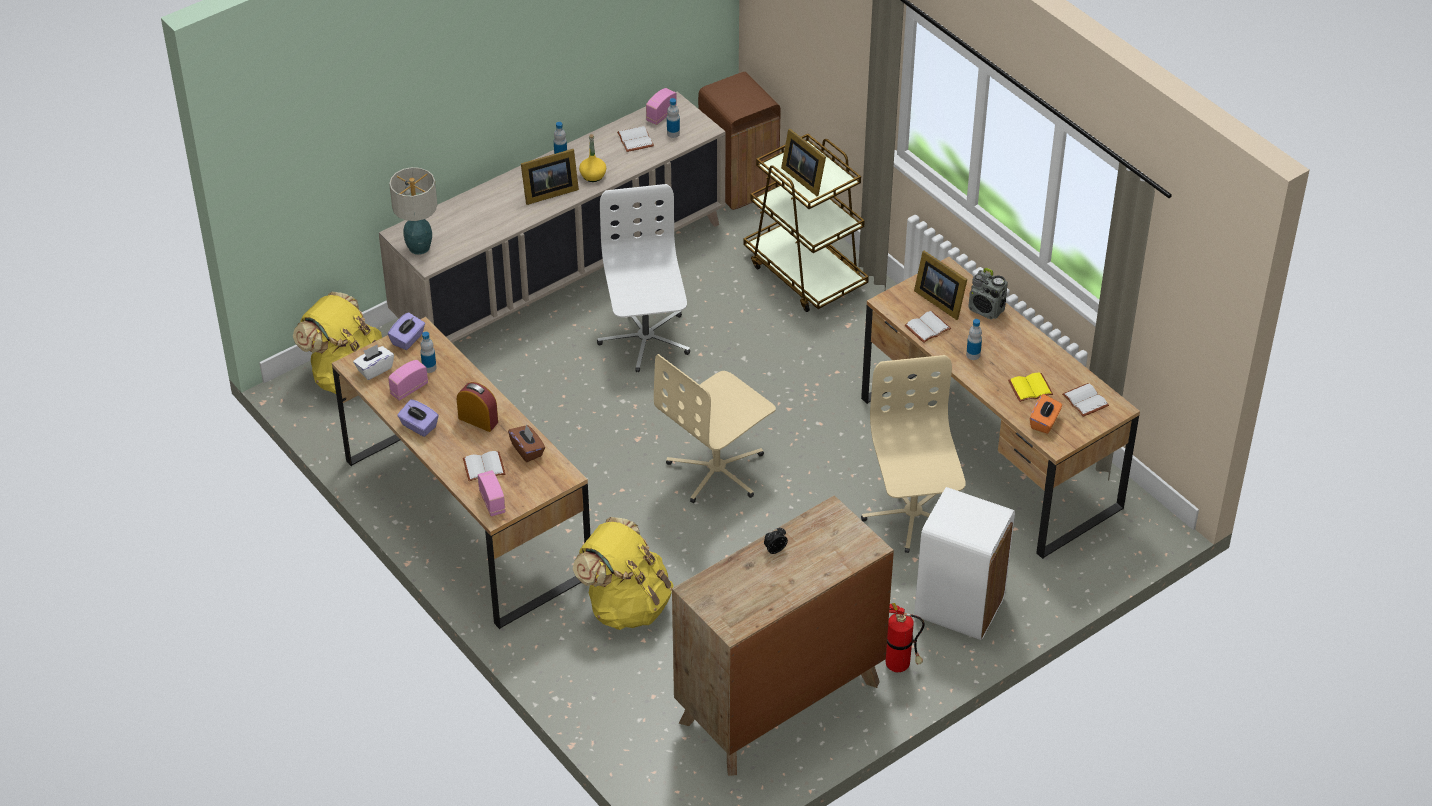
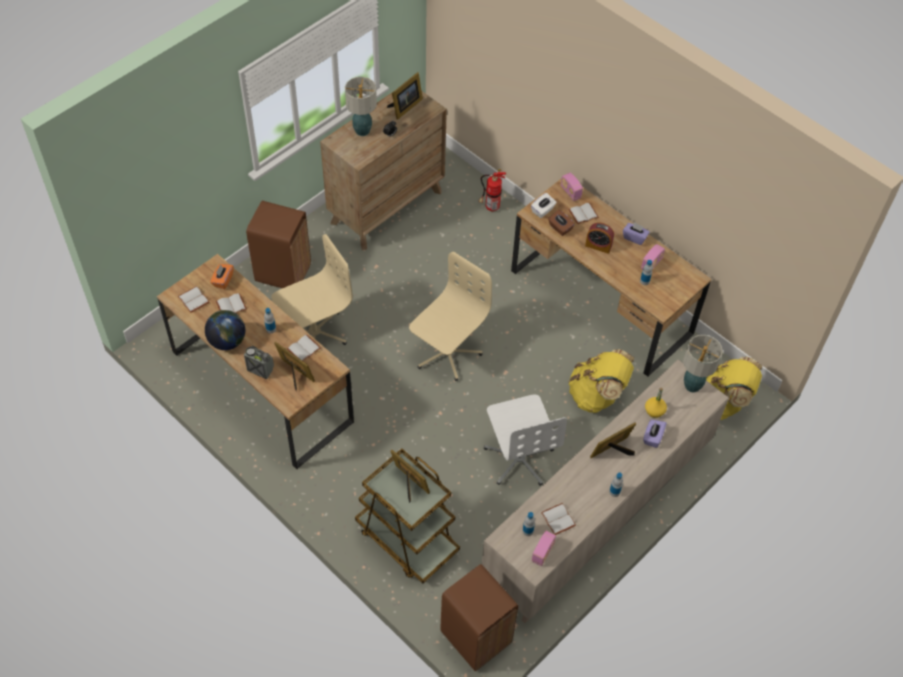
camera: 170 degrees right, 10 degrees up
white tissue box [353,345,394,380] -> white tissue box moved to [531,193,556,218]
purple tissue box [388,312,425,350] -> purple tissue box moved to [643,419,667,448]
yellow backpack [572,517,674,630] -> yellow backpack moved to [569,349,634,413]
yellow bottle [579,134,606,182] -> yellow bottle moved to [645,388,667,418]
beige office chair [861,355,966,553] -> beige office chair turned 105 degrees counterclockwise [271,234,353,345]
fire extinguisher [886,603,925,673] -> fire extinguisher moved to [478,169,506,211]
white trash can [914,487,1015,640] -> brown trash can [246,201,311,288]
yellow book [1008,373,1053,402] -> white book [216,293,247,314]
none -> globe [205,310,245,350]
none -> table lamp [345,77,377,136]
none -> picture frame [387,72,423,120]

